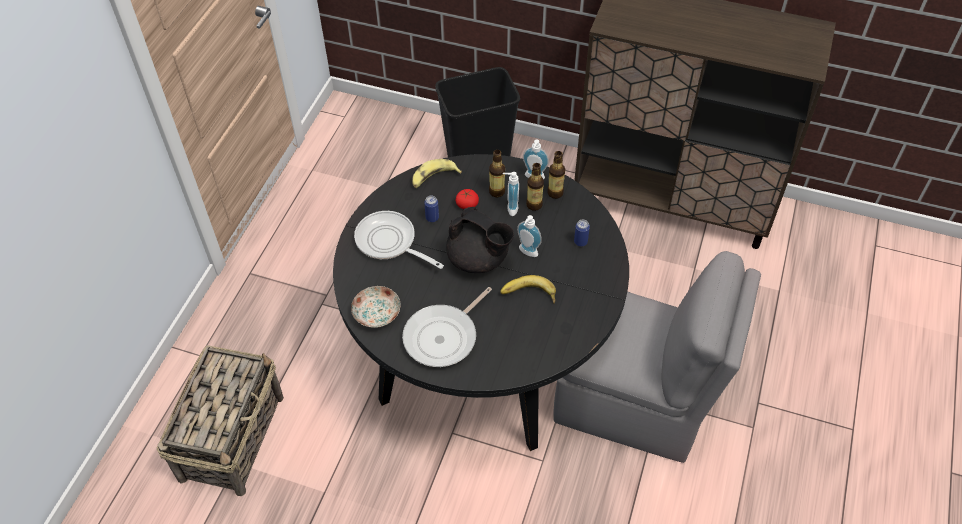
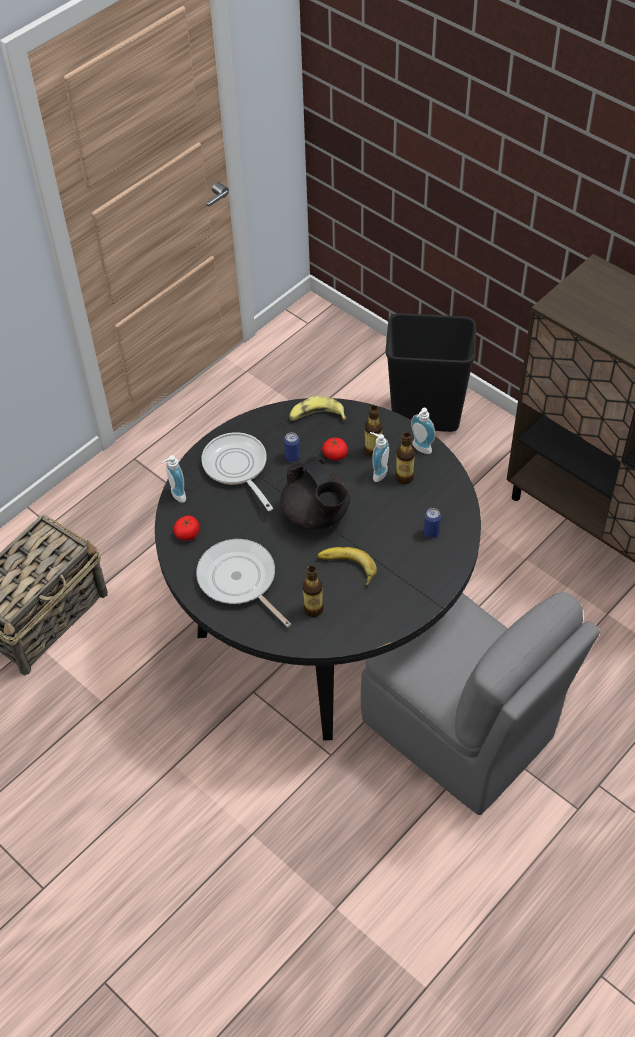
camera: 25 degrees right, 0 degrees up
plate [351,286,400,328] -> tomato [174,516,199,541]
frying pan [402,287,492,367] -> frying pan turned 75 degrees clockwise [196,539,291,627]
soap dispenser [517,215,542,257] -> soap dispenser moved to [161,455,186,503]
bottle [547,151,565,199] -> bottle moved to [303,566,324,617]

